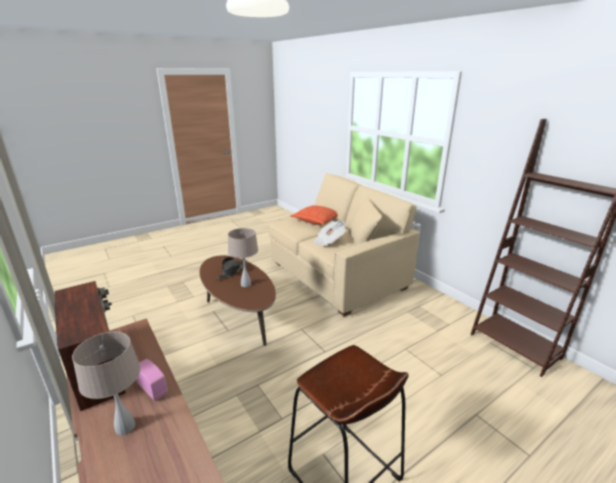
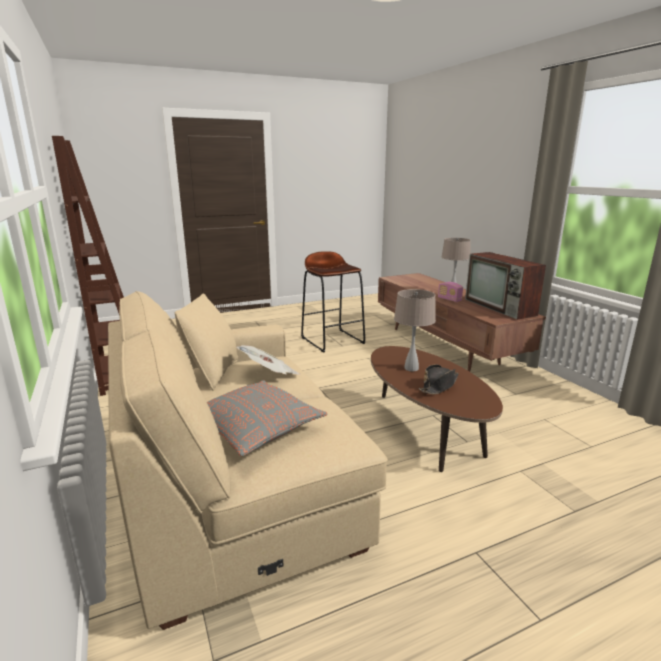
camera: 170 degrees left, 5 degrees down
orange pillow [291,205,338,225] -> grey pillow [207,380,328,456]

